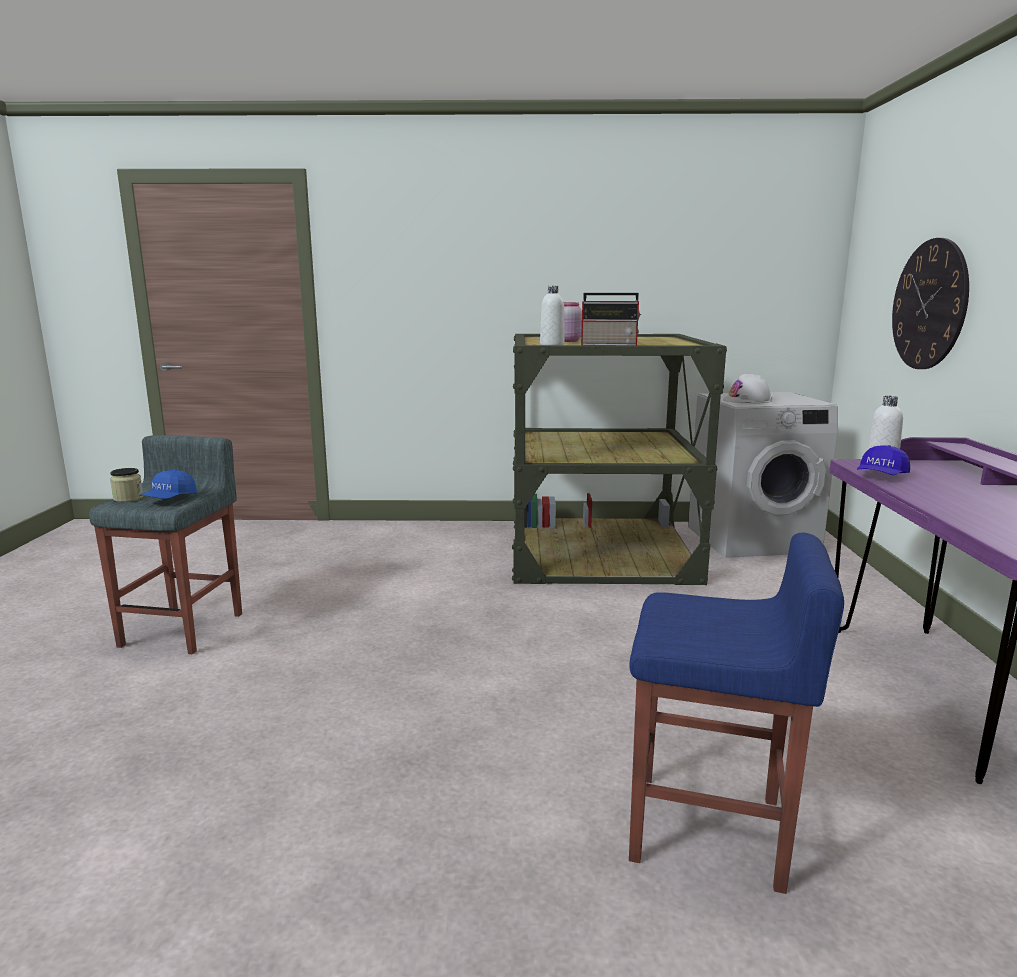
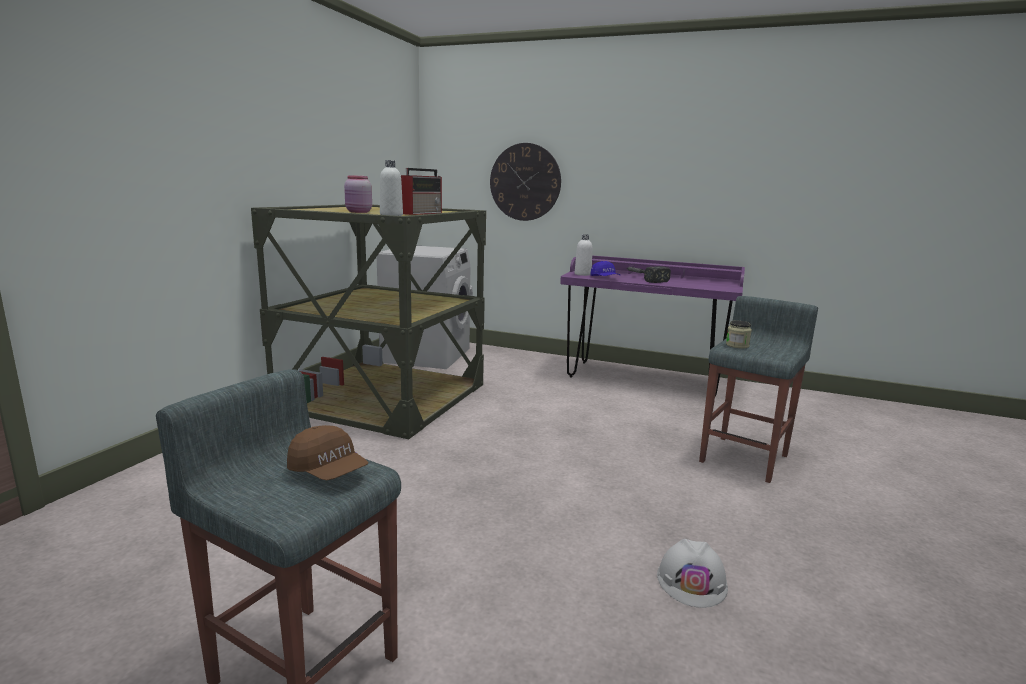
camera: 70 degrees left, 0 degrees up
jar [110,468,143,502] -> jar moved to [726,321,752,349]
blue cap [139,469,197,499] -> brown cap [287,425,368,480]
blue stool [629,533,844,894] -> grey stool [699,296,818,483]
white hard hat [723,374,772,403] -> white hard hat moved to [657,539,728,608]
none -> hammer [626,266,671,283]

